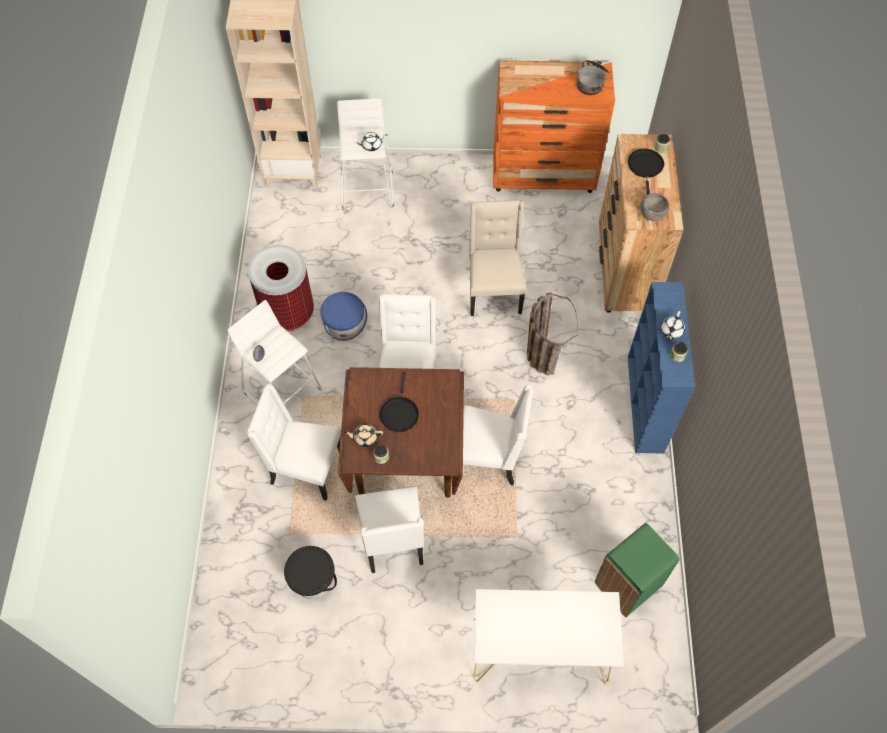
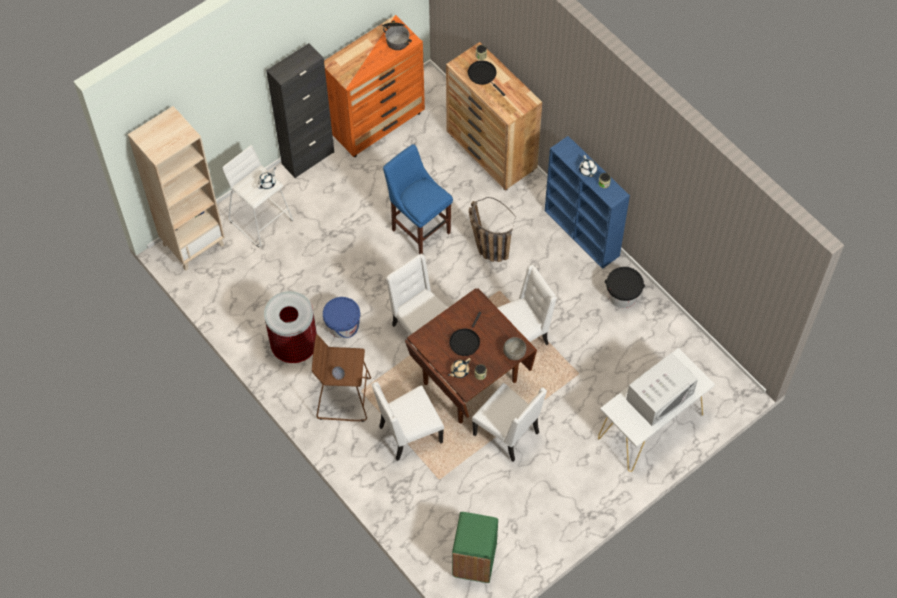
camera: 40 degrees left, 0 degrees up
white stool [228,300,322,405] -> brown stool [312,334,371,422]
black bucket [284,546,337,599] -> black bucket moved to [605,267,645,308]
black frying pan [380,372,419,432] -> black frying pan turned 60 degrees clockwise [449,311,481,356]
beige chair [469,200,526,316] -> blue stool [383,144,453,254]
green trash can [595,523,679,617] -> green trash can moved to [452,512,498,583]
grey bowl [640,193,669,221] -> grey bowl moved to [503,337,526,360]
none -> black cabinet [266,43,334,178]
none -> white microwave [626,353,698,426]

